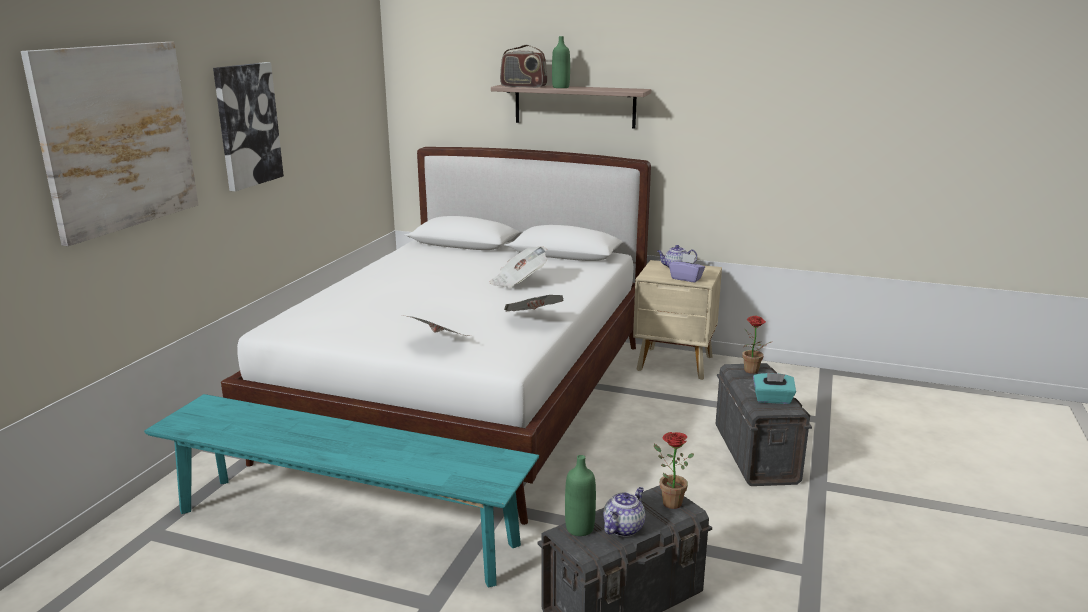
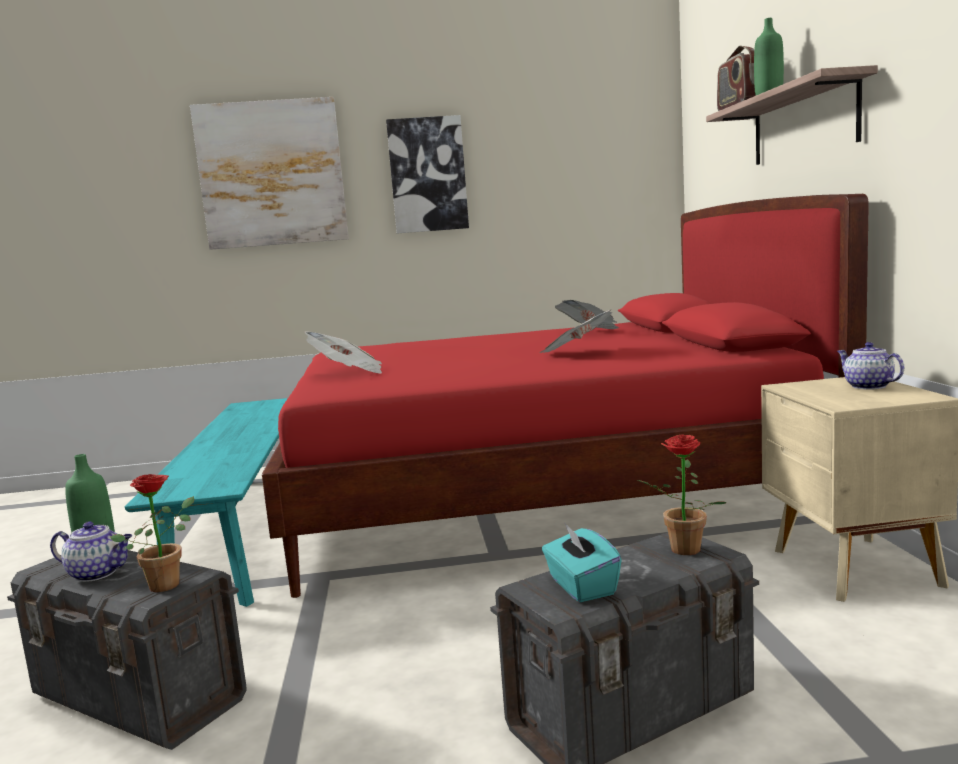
camera: 65 degrees right, 10 degrees down
white bed [221,147,651,525] -> red bed [262,194,869,598]
newspaper [504,295,564,311] -> newspaper moved to [555,300,619,329]
purple tissue box [669,253,705,282] -> none

